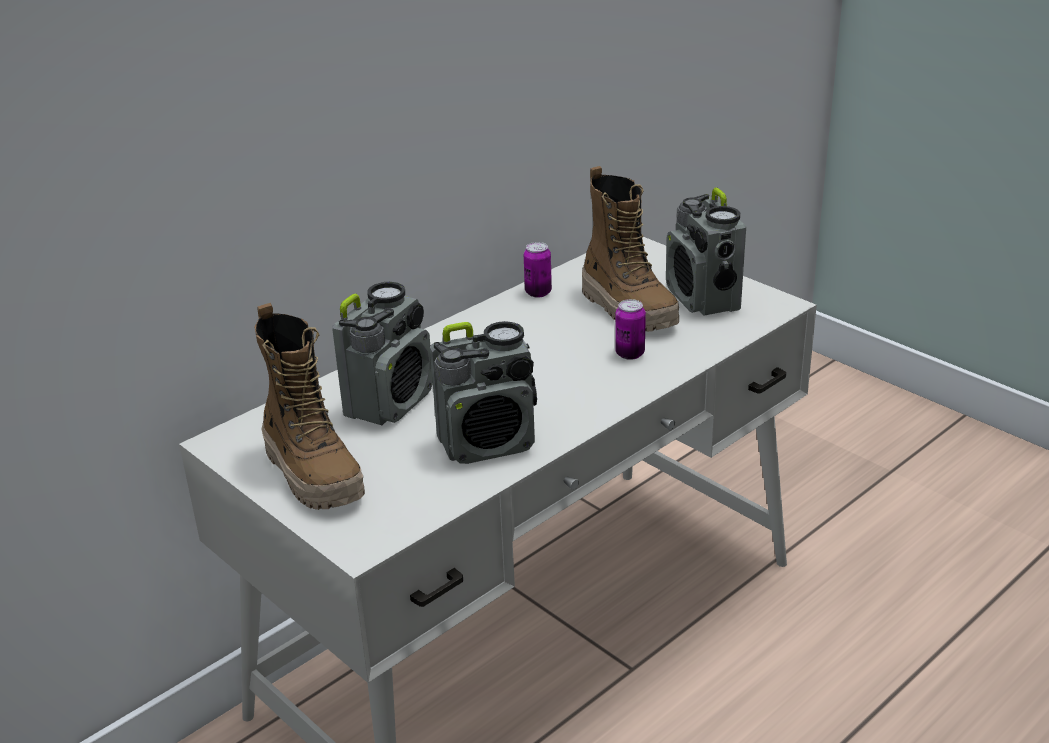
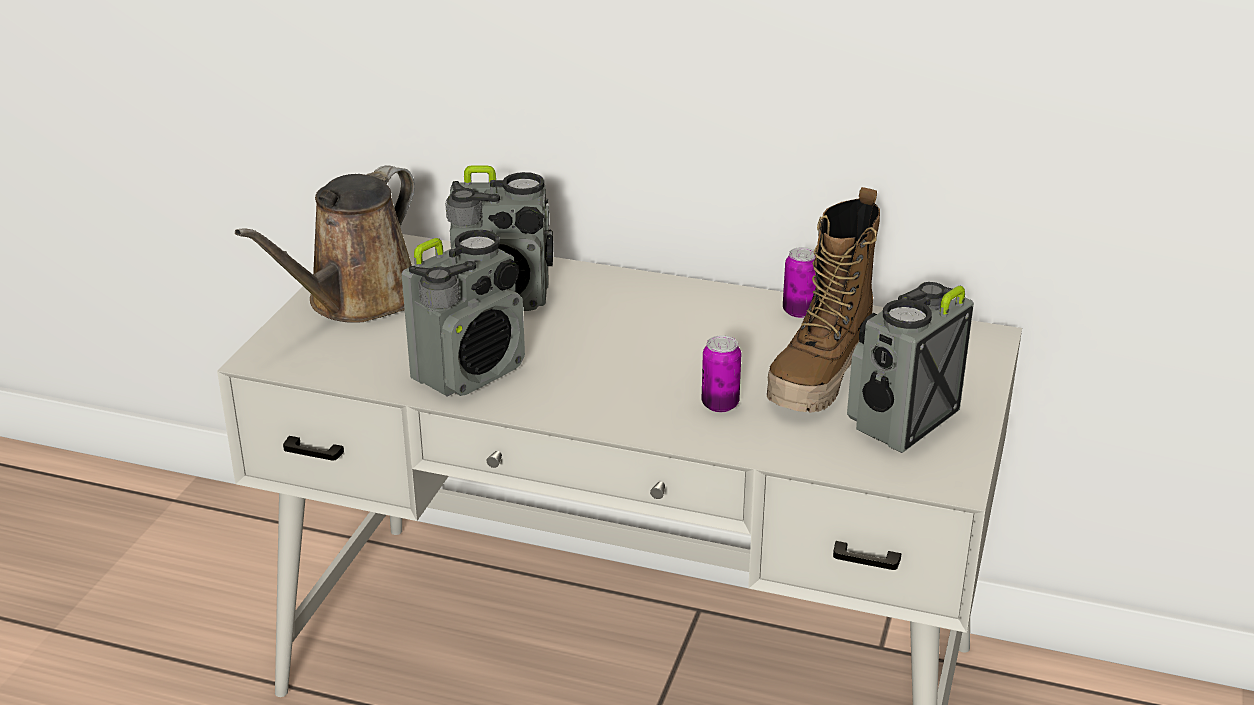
camera: 60 degrees right, 0 degrees up
boot [255,303,365,510] -> brown watering can [235,165,415,323]
radio [430,321,537,464] -> radio turned 90 degrees counterclockwise [402,229,525,397]

